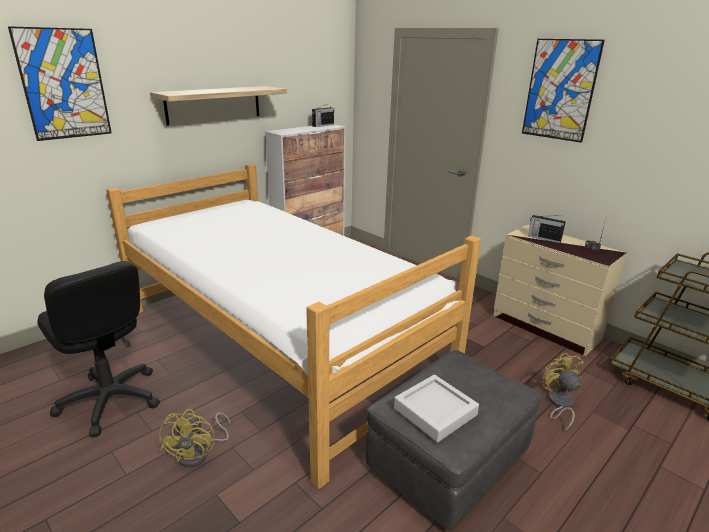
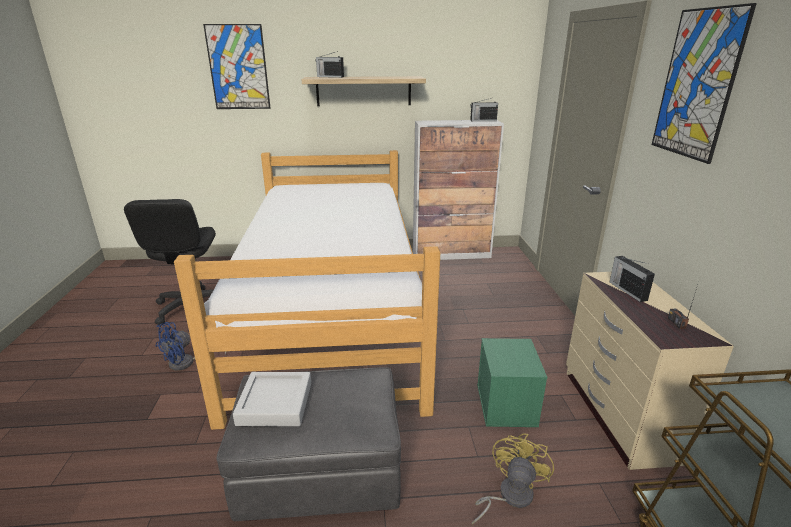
camera: 40 degrees right, 0 degrees up
yellow fan [159,409,230,467] -> blue fan [156,322,226,371]
none -> radio [316,51,344,78]
none -> green storage box [477,338,547,427]

